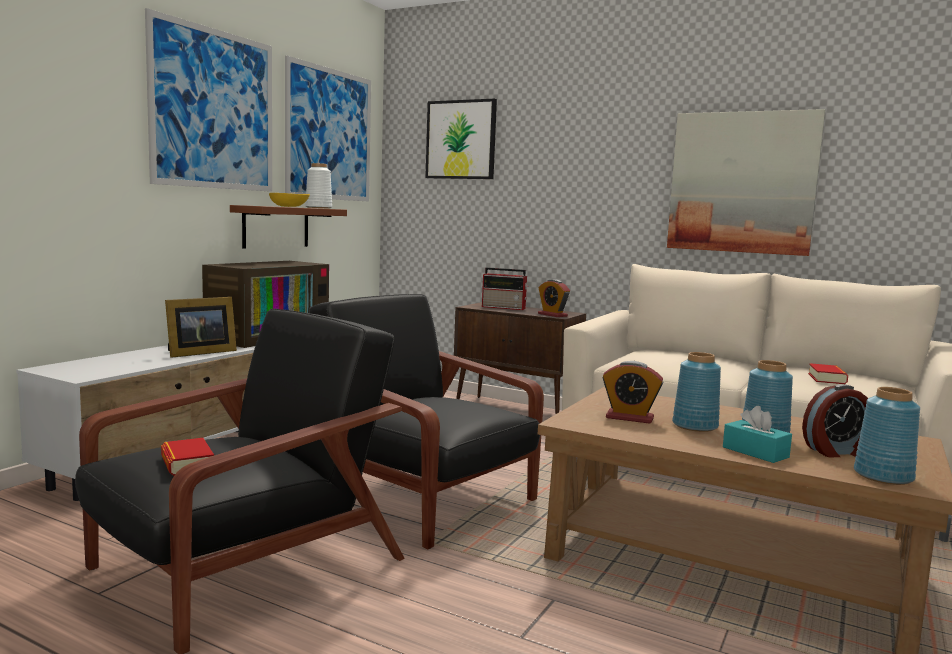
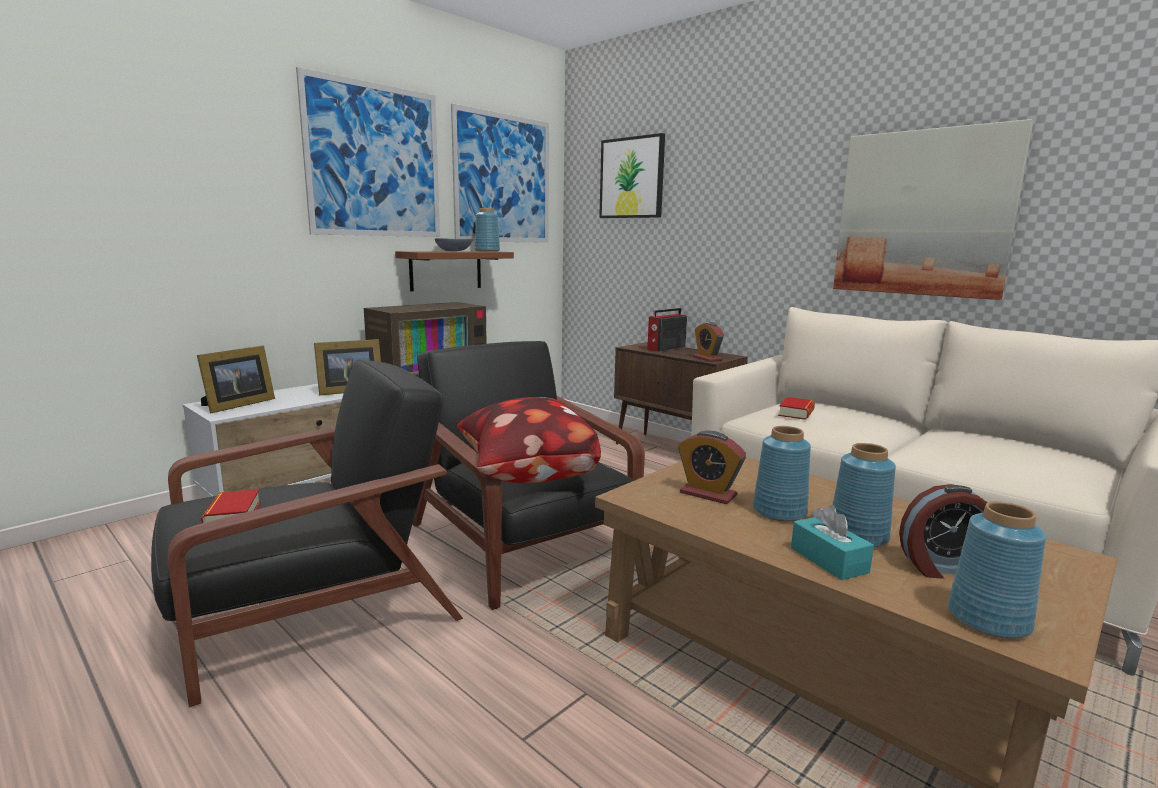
camera: 15 degrees right, 5 degrees up
yellow bowl [269,193,310,207] -> grey bowl [435,238,473,251]
white vase [305,163,332,209] -> blue vase [475,208,500,252]
radio [482,267,528,310] -> radio turned 105 degrees clockwise [647,308,687,352]
book [808,363,848,384] -> book moved to [778,397,815,420]
none -> picture frame [197,345,275,413]
none -> pillow [457,397,601,483]

